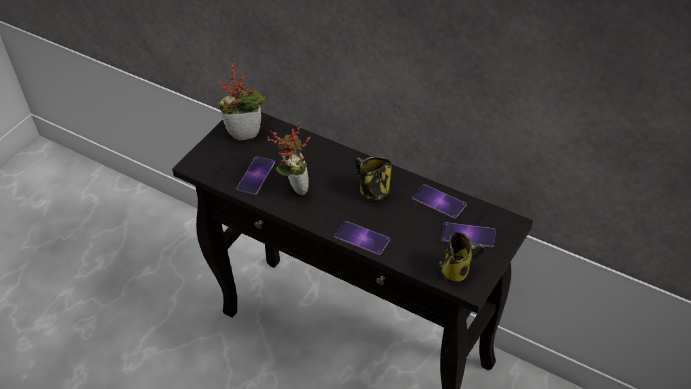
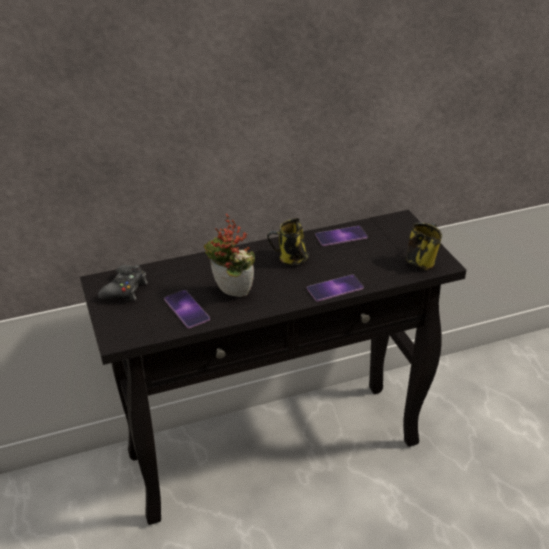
camera: 55 degrees left, 10 degrees down
potted plant [218,62,265,140] -> black game controller [98,265,148,301]
phone [441,222,496,248] -> none

